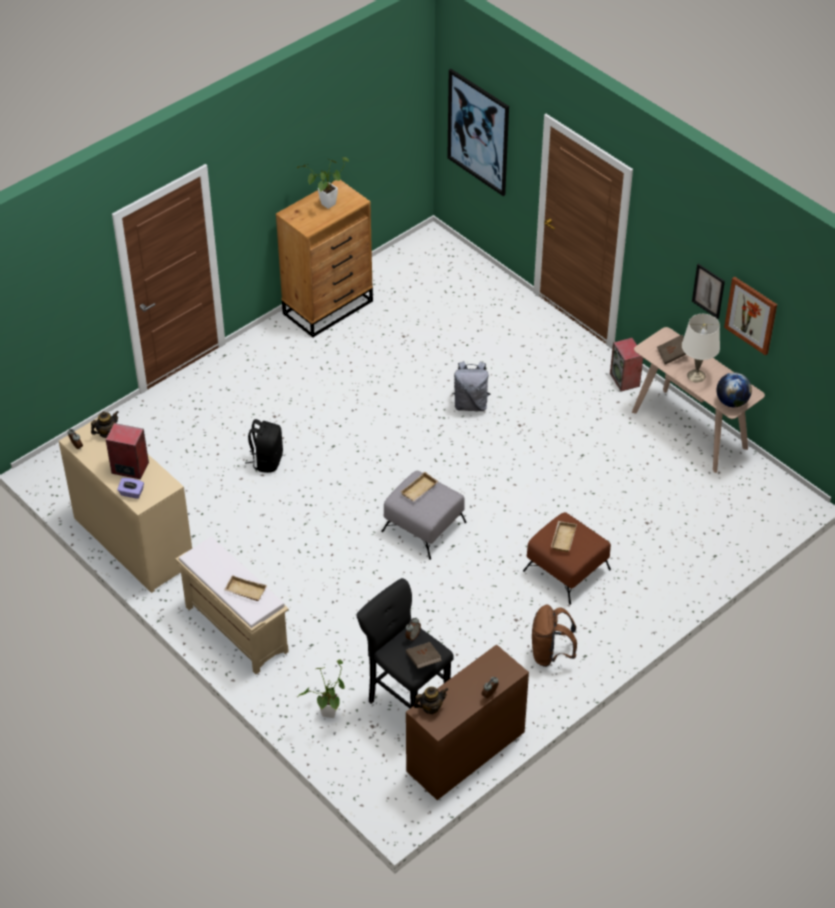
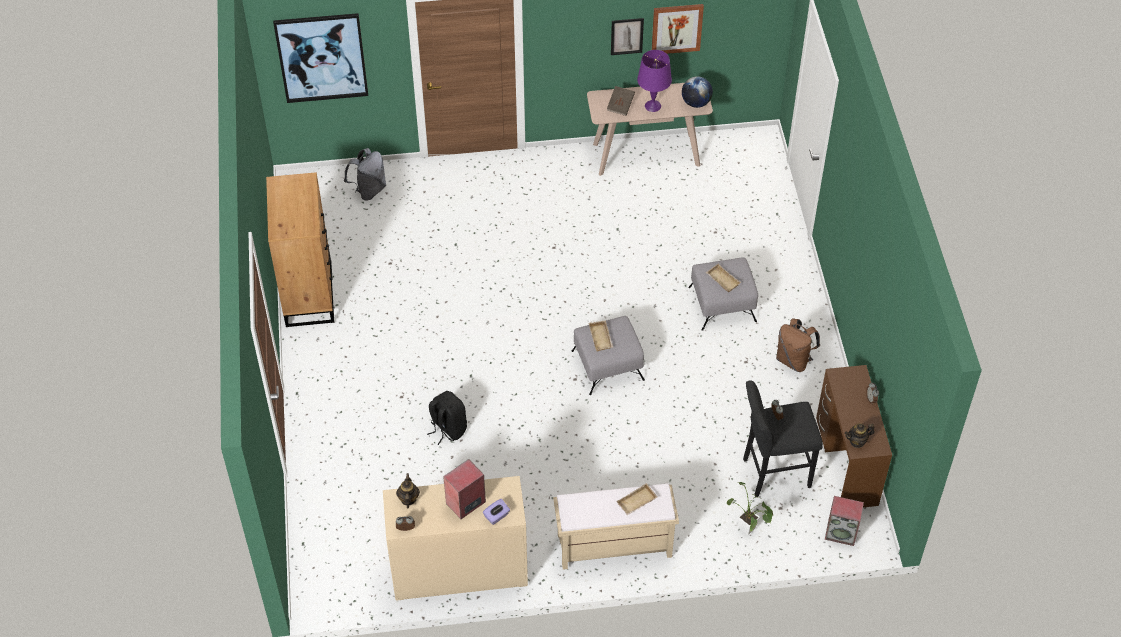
camera: 55 degrees left, 5 degrees up
potted plant [297,157,349,209] -> none
brown book [406,642,442,669] -> none
teapot [413,687,448,714] -> teapot turned 120 degrees counterclockwise [845,423,875,448]
grey backpack [452,361,491,411] -> grey backpack moved to [344,148,386,201]
brown ottoman [523,512,611,605] -> grey ottoman [688,257,758,331]
speaker [610,338,643,392] -> speaker moved to [825,496,864,546]
white table lamp [682,314,720,382] -> purple table lamp [637,50,672,112]

